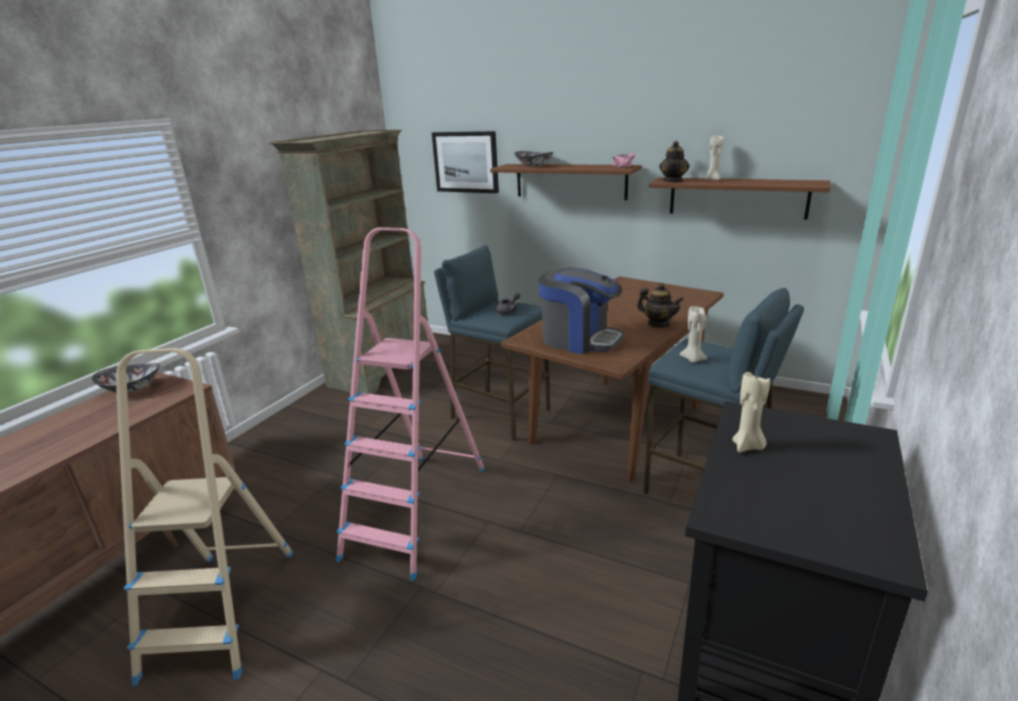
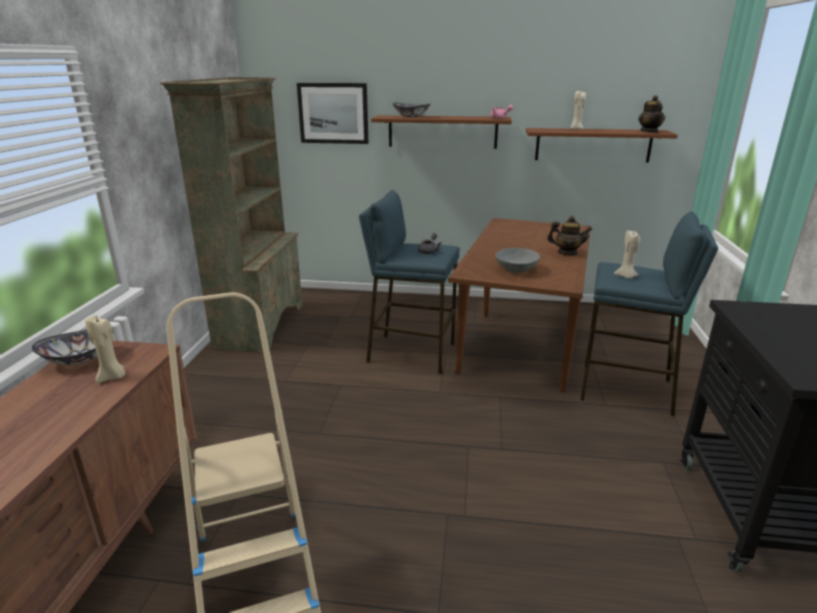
camera: 20 degrees left, 0 degrees up
pink step ladder [336,227,485,581] -> none
coffee machine [538,268,624,354] -> grey bowl [496,248,540,273]
teapot [659,141,689,182] -> teapot moved to [639,95,665,133]
beige candle [732,371,770,453] -> beige candle moved to [85,316,125,383]

